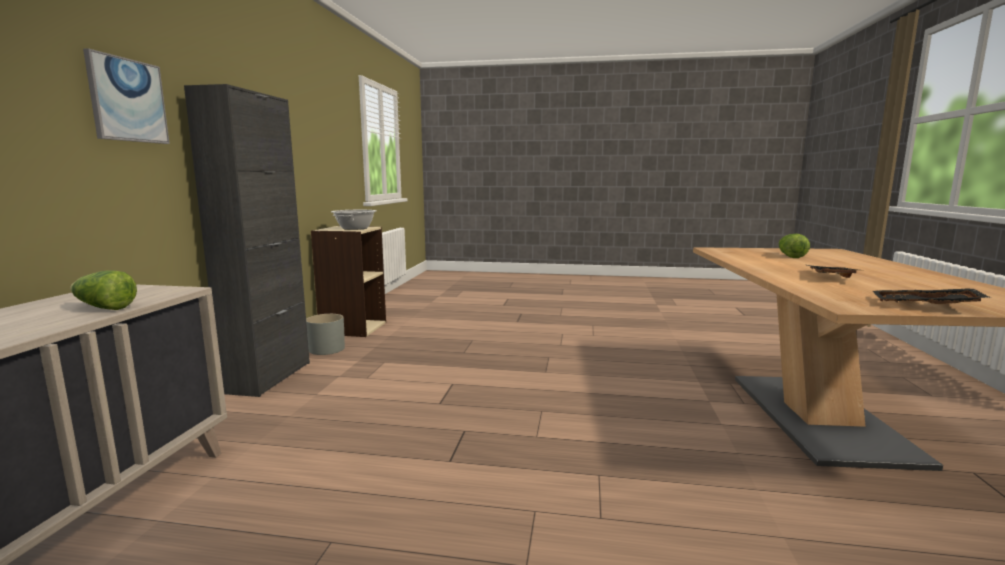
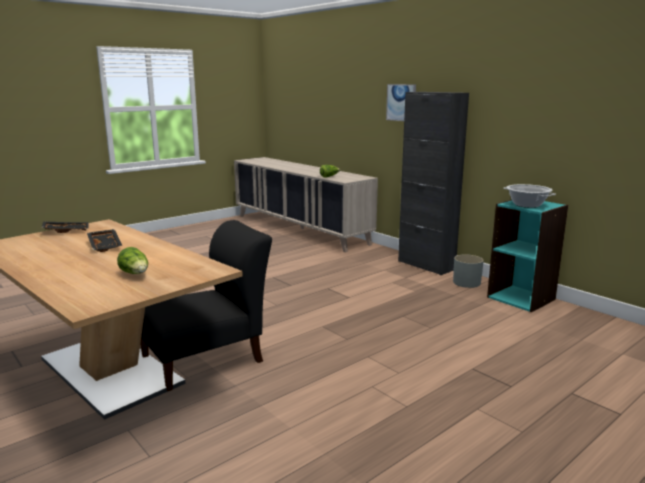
camera: 130 degrees right, 5 degrees up
beige bookcase [311,226,386,337] -> turquoise bookcase [487,200,568,312]
none -> black chair [140,220,272,391]

